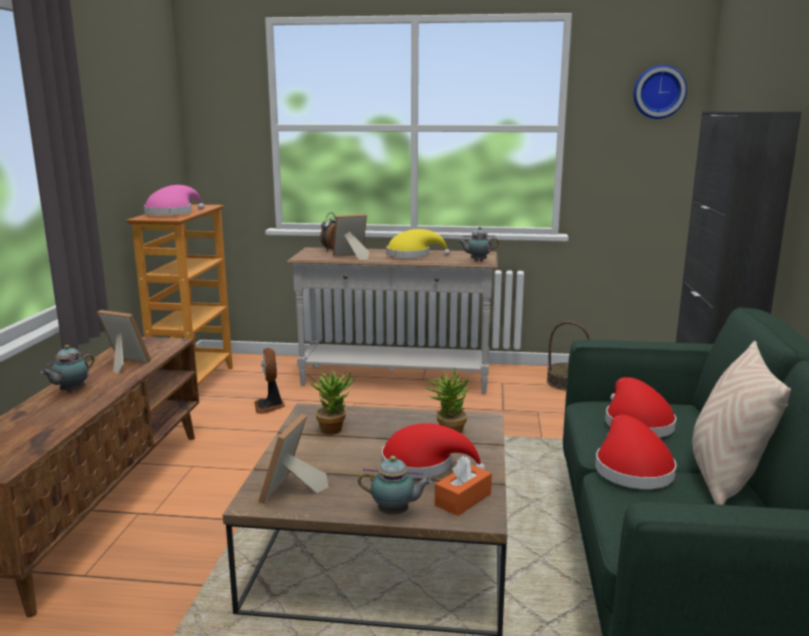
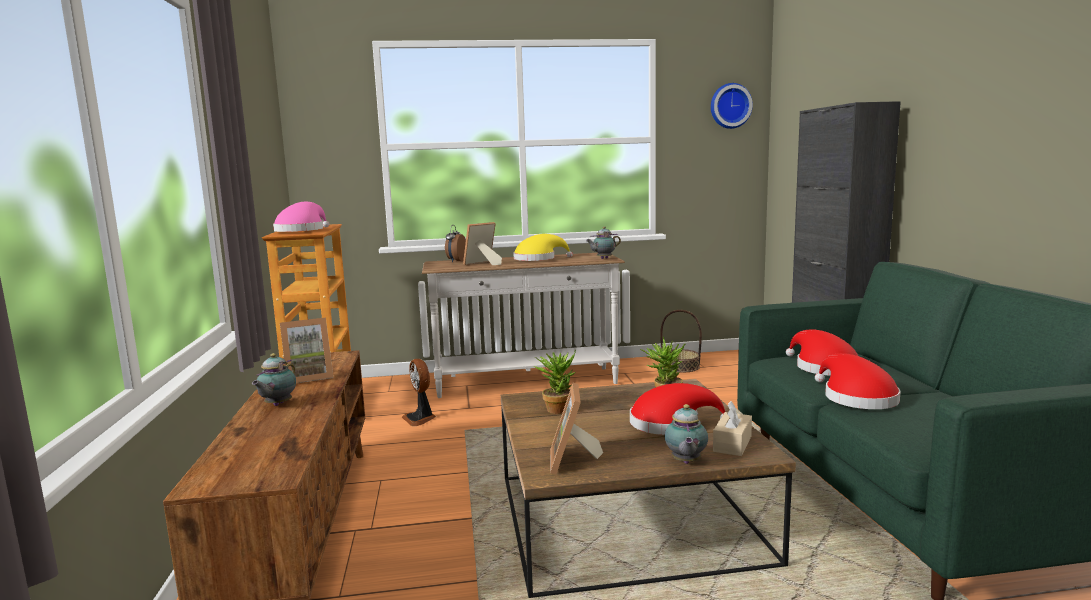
camera: 15 degrees left, 5 degrees down
picture frame [97,310,151,374] -> picture frame turned 150 degrees clockwise [280,317,333,383]
teapot [358,456,432,515] -> teapot turned 105 degrees clockwise [664,404,708,464]
orange tissue box [435,456,492,516] -> beige tissue box [713,401,752,456]
beige pillow [692,341,791,505] -> none

